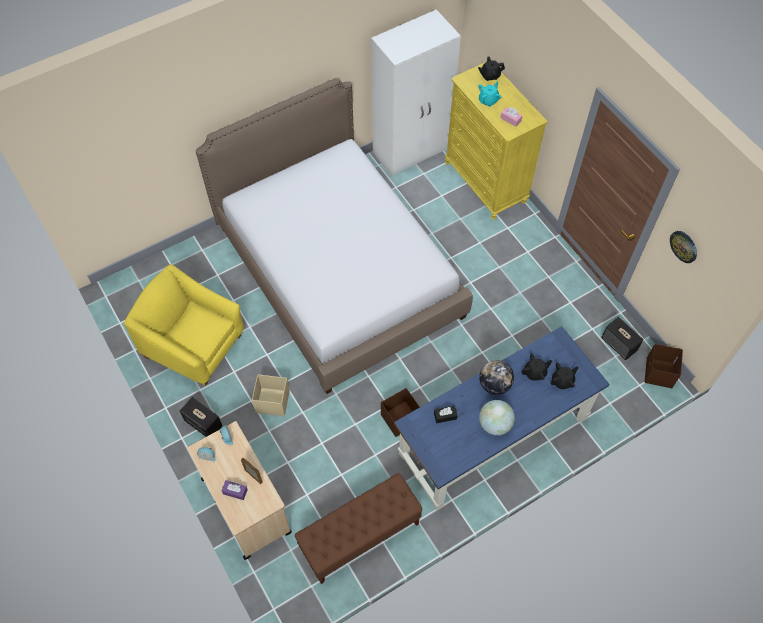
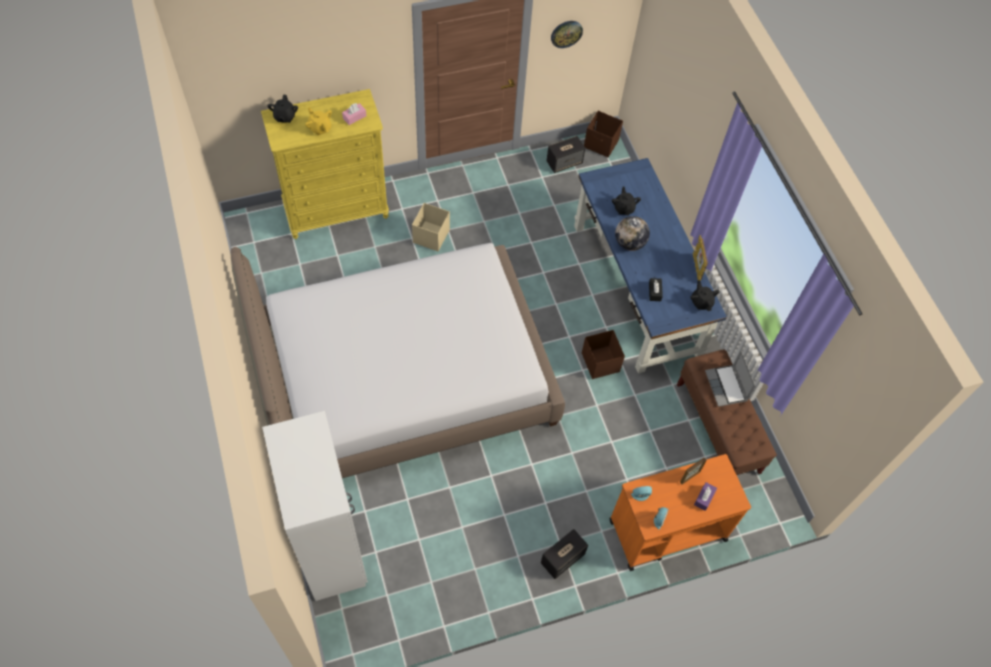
camera: 80 degrees left, 0 degrees up
yellow armchair [124,264,244,386] -> none
beige cart [187,421,292,560] -> orange cart [610,454,751,571]
beige storage box [252,374,290,416] -> beige storage box moved to [412,203,450,251]
white wardrobe [371,9,461,176] -> white wardrobe moved to [262,411,368,601]
turquoise teapot [478,82,501,107] -> yellow teapot [305,107,332,136]
globe [479,400,515,435] -> none
black teapot [550,363,579,389] -> black teapot moved to [690,280,720,311]
none -> picture frame [693,235,708,280]
none -> laptop [705,350,756,407]

